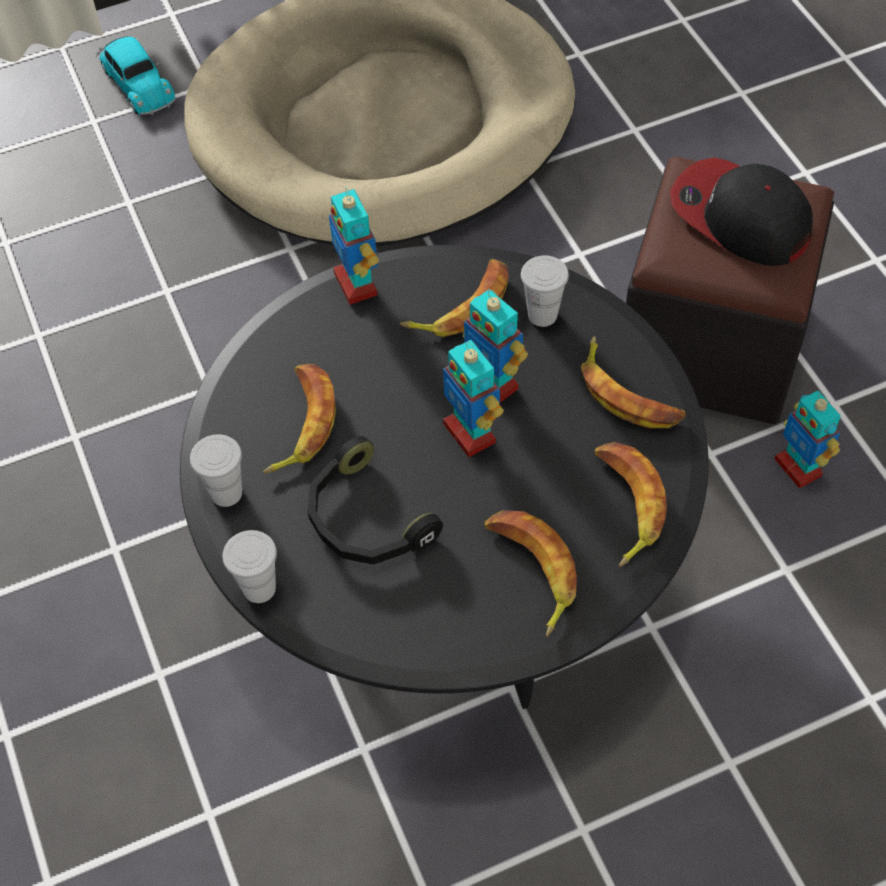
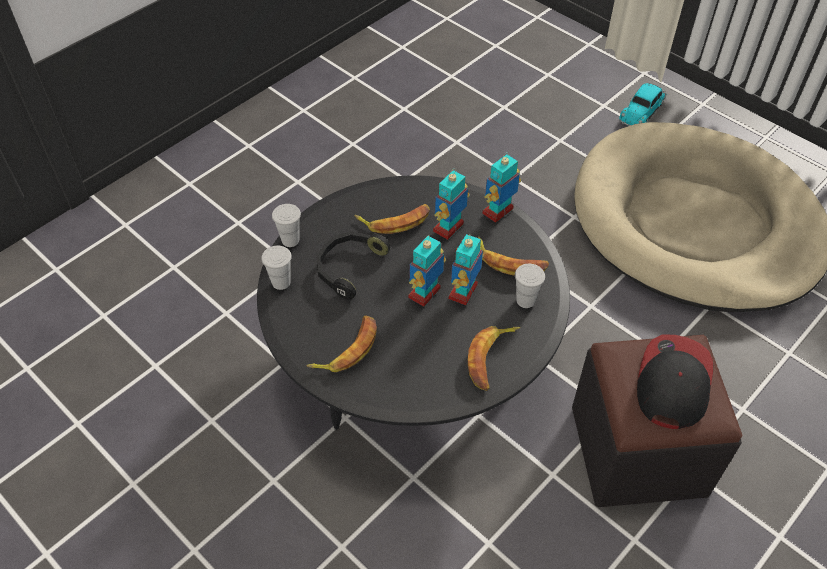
camera: 65 degrees right, 5 degrees down
white cup [190,434,242,507] -> white cup moved to [261,246,292,290]
banana [595,442,667,567] -> none
toy robot [775,390,841,489] -> toy robot moved to [433,168,470,240]

